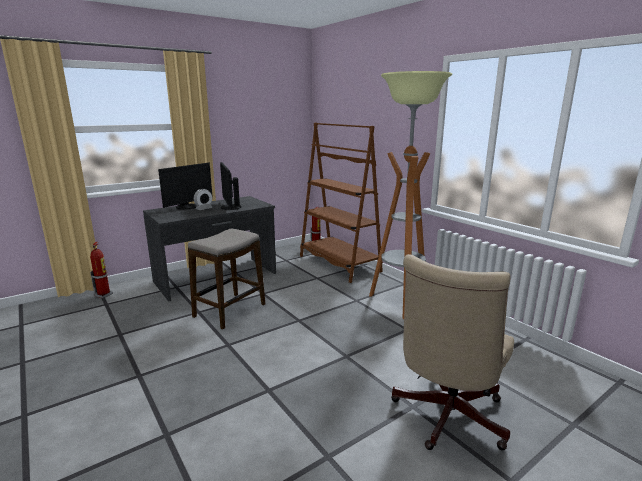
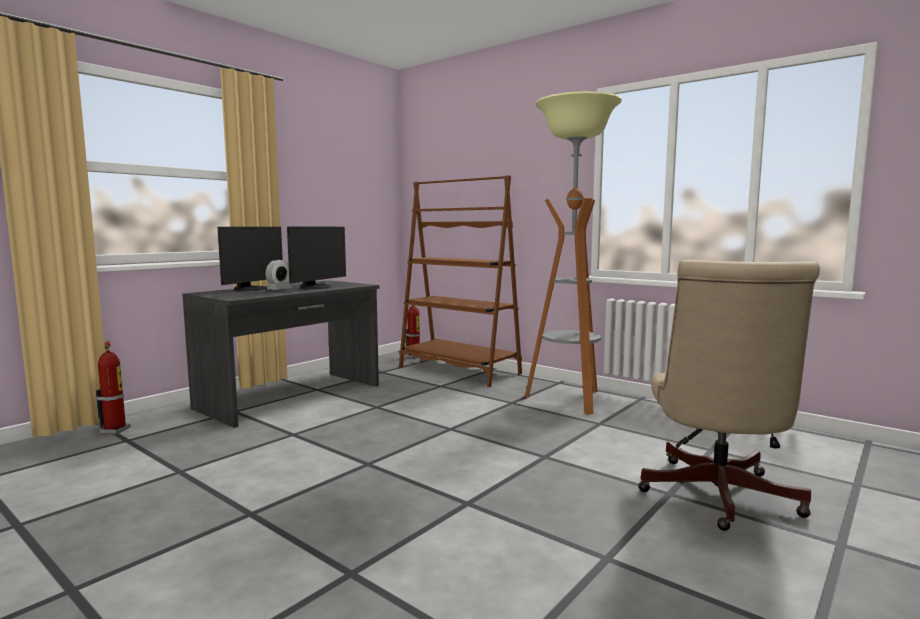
camera: 15 degrees left, 10 degrees down
stool [188,229,265,329] -> none
monitor [220,162,241,210] -> monitor turned 120 degrees counterclockwise [287,227,346,289]

